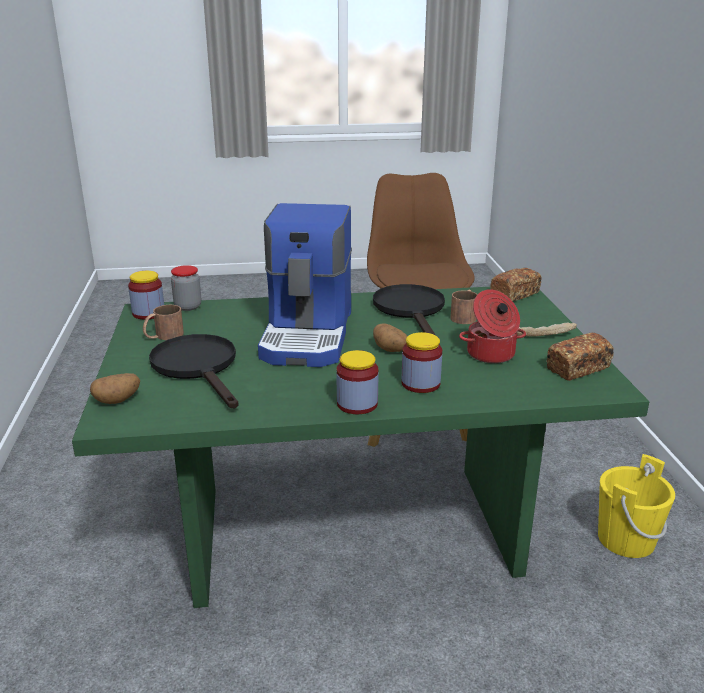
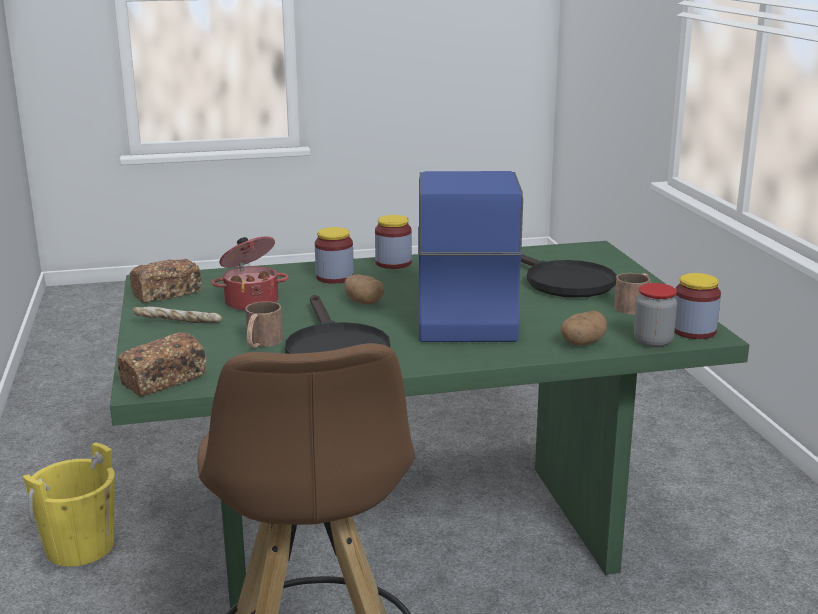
camera: 175 degrees right, 5 degrees down
potato [90,373,140,404] -> potato moved to [561,311,607,346]

